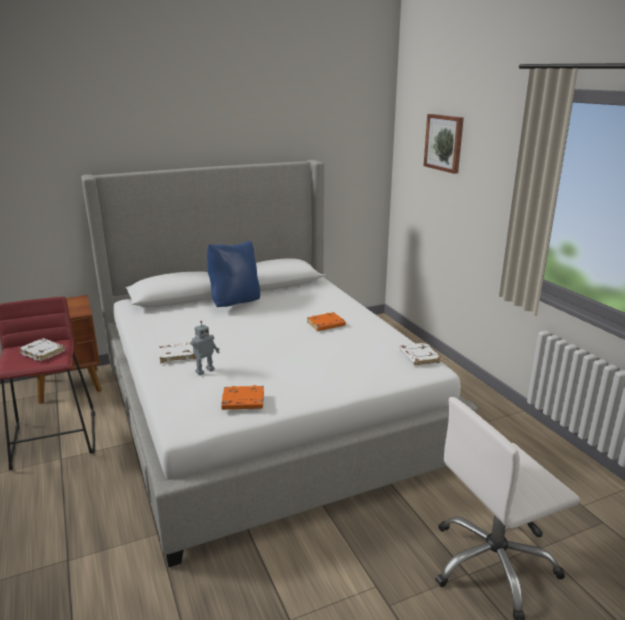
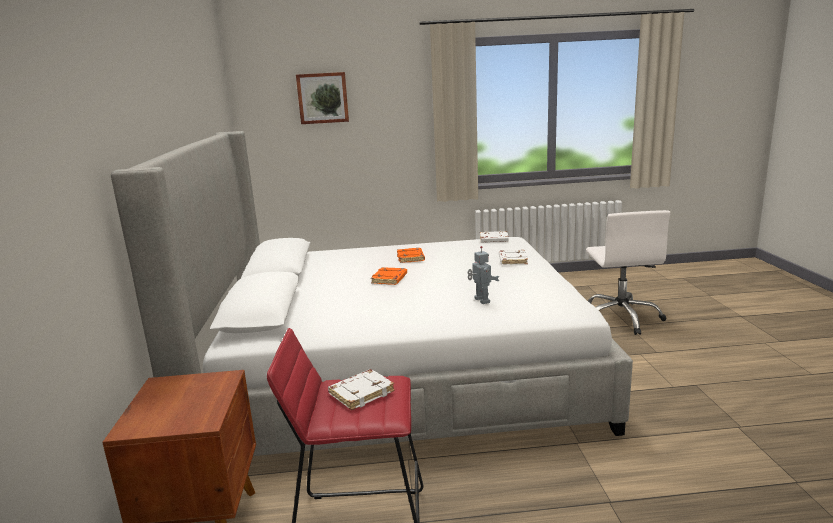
camera: 70 degrees left, 5 degrees down
white book [159,343,196,363] -> white book moved to [499,250,528,265]
blue pillow [207,241,260,307] -> none
orange book [221,385,264,410] -> orange book moved to [371,267,407,285]

